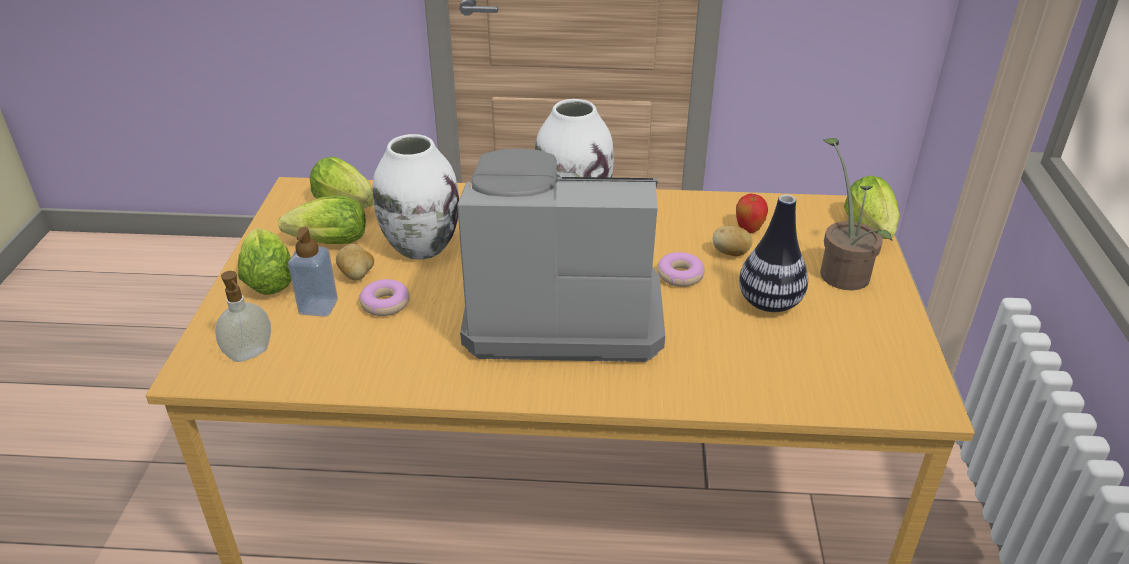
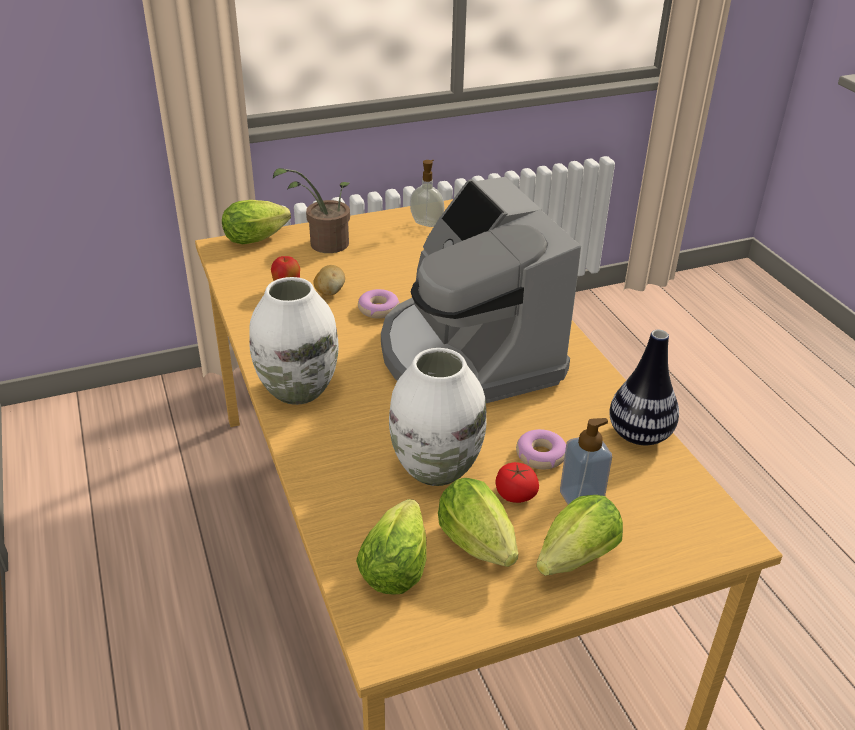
camera: 115 degrees left, 0 degrees up
soap dispenser [215,271,271,362] -> soap dispenser moved to [410,160,444,227]
potato [336,244,374,280] -> tomato [495,462,539,503]
vase [739,194,808,312] -> vase moved to [609,330,679,445]

